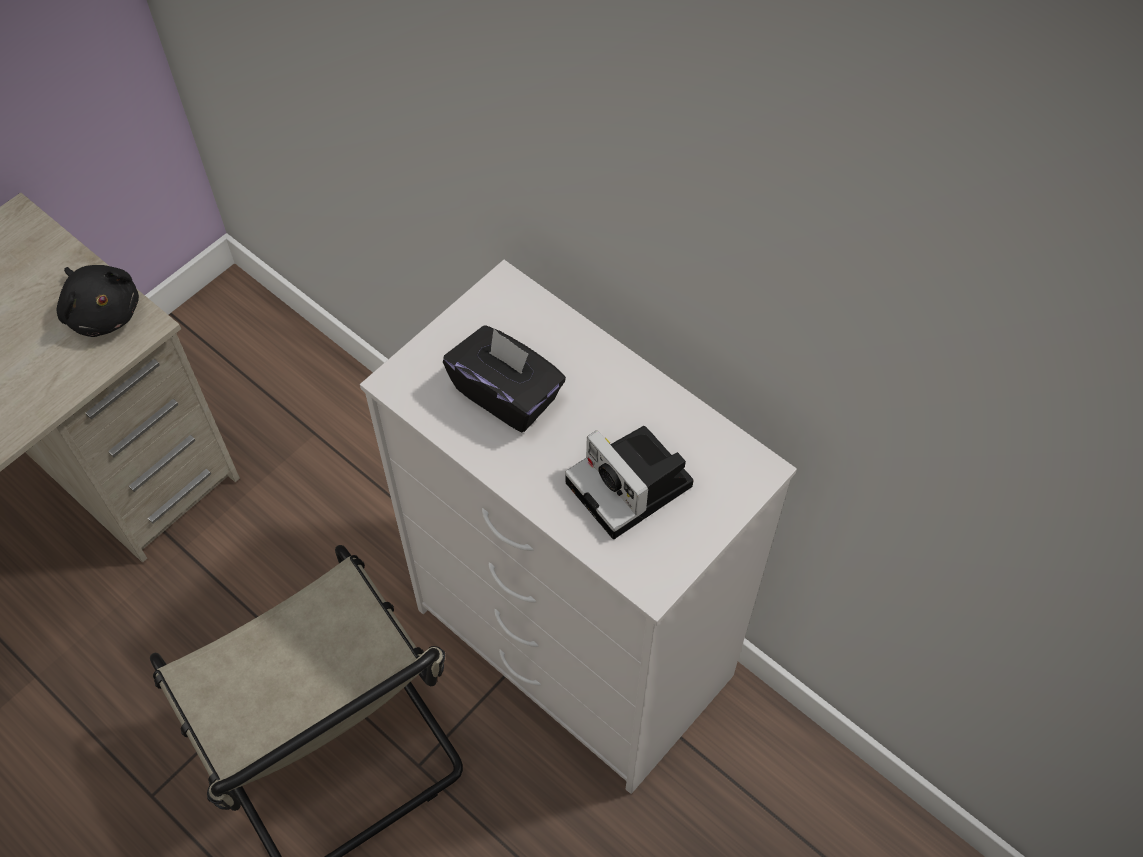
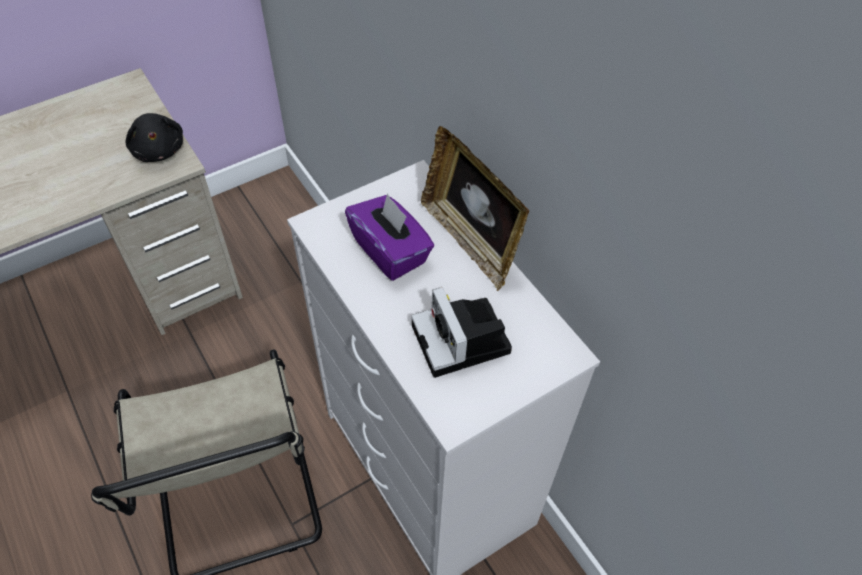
camera: 15 degrees right, 5 degrees down
black tissue box [443,326,566,432] -> purple tissue box [345,193,434,281]
none -> picture frame [421,126,529,291]

